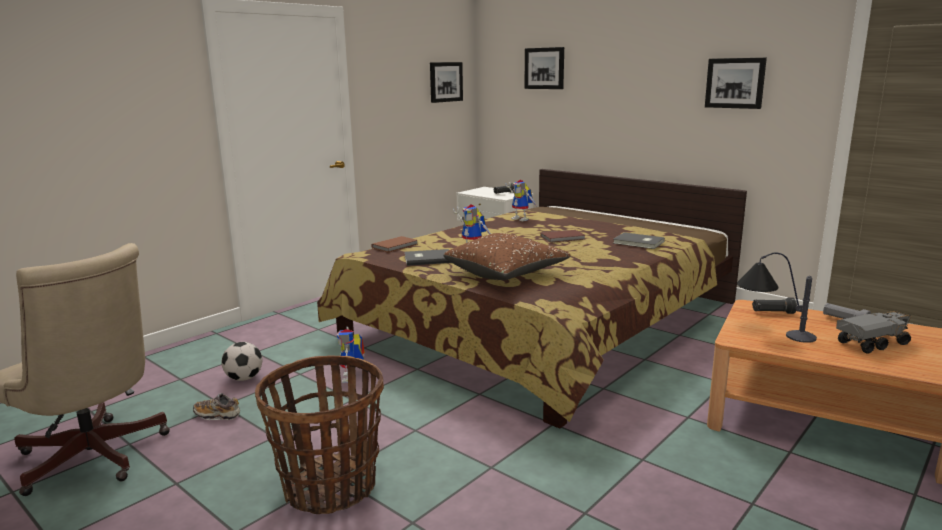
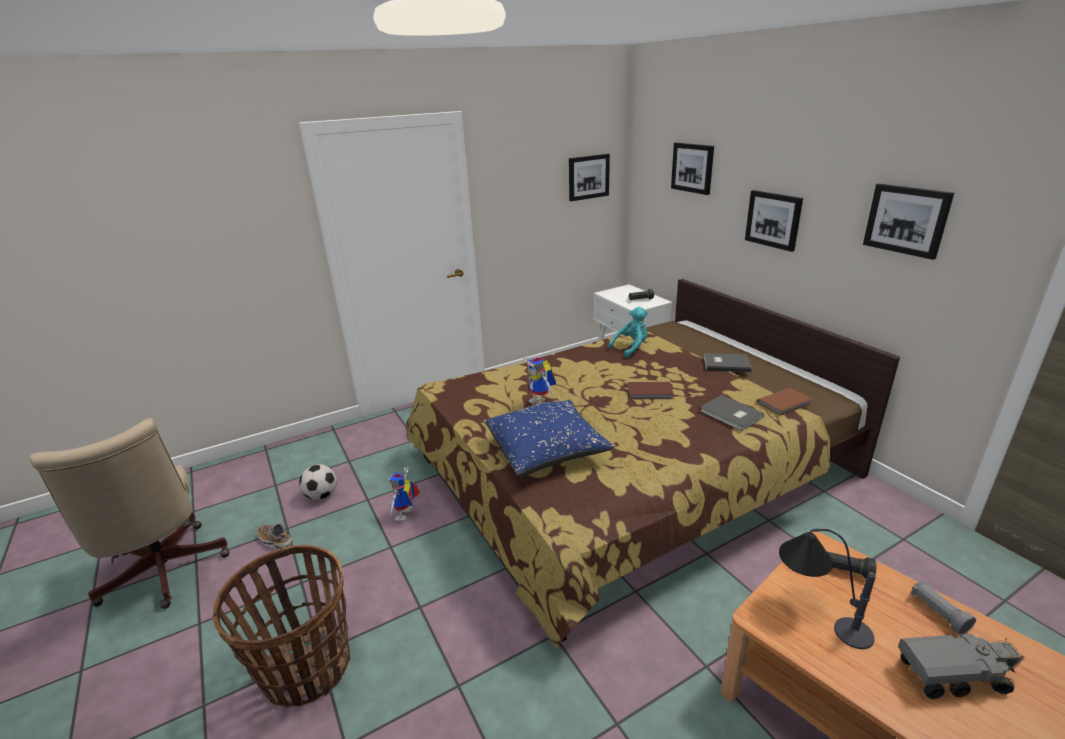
camera: 20 degrees right, 10 degrees up
brown book [371,236,418,252] -> brown book moved to [757,388,812,416]
grey book [404,249,451,266] -> grey book moved to [704,353,752,372]
brown pillow [444,233,571,280] -> blue pillow [485,400,613,477]
toy robot [506,180,536,221] -> turquoise plush toy [608,307,648,358]
none -> picture [745,190,803,252]

